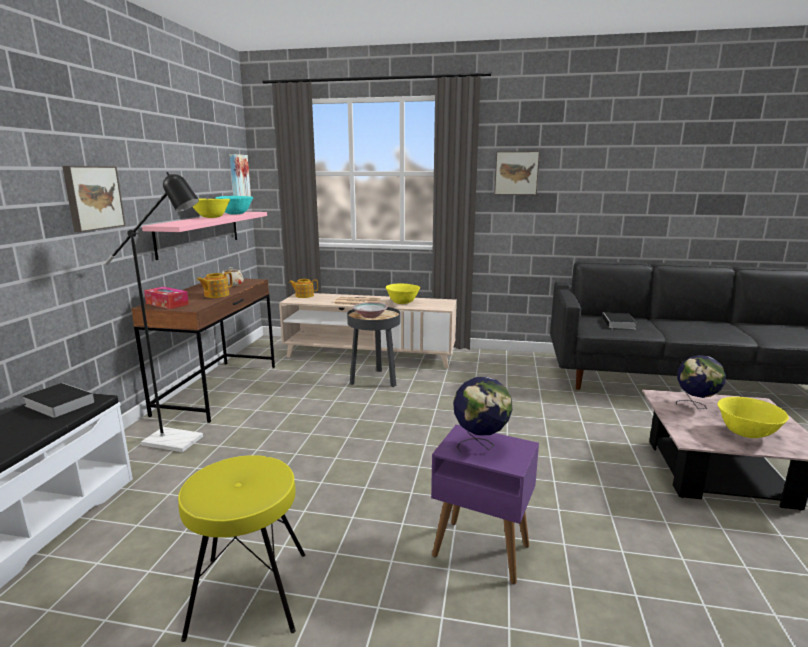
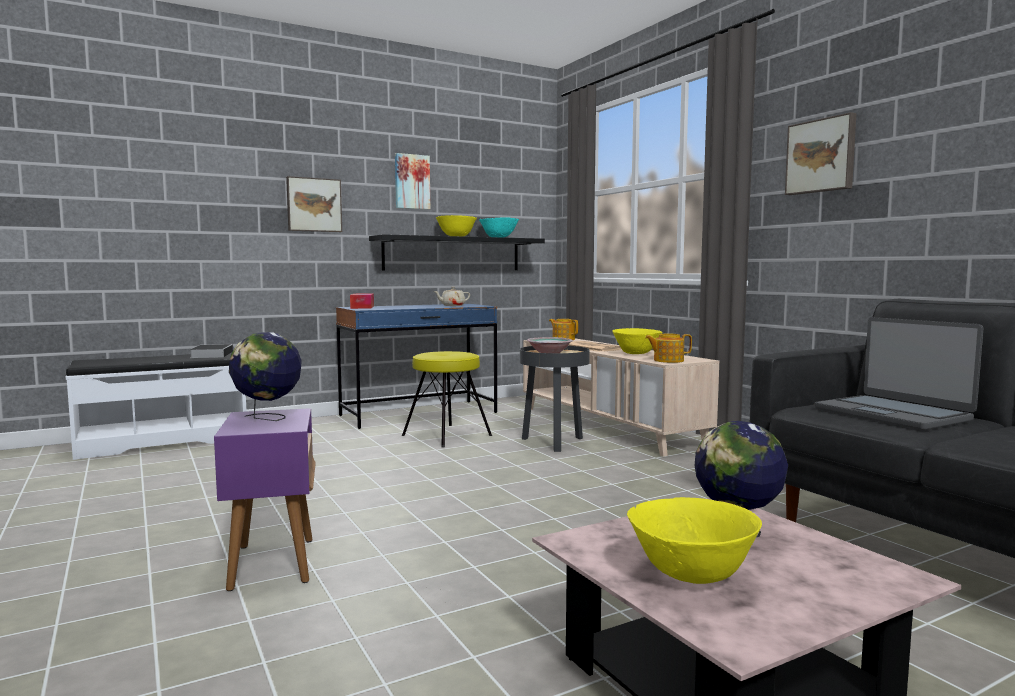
camera: 50 degrees right, 10 degrees down
black floor lamp [105,172,203,452] -> none
brown desk [131,279,275,423] -> blue desk [336,304,497,429]
pink shelf [142,212,267,260] -> black shelf [369,234,545,270]
yellow stool [178,455,305,642] -> yellow stool moved to [402,351,492,447]
teapot [197,272,233,298] -> teapot moved to [645,334,692,363]
picture [230,154,251,197] -> picture moved to [395,153,430,210]
book [602,312,637,329] -> laptop [814,317,983,430]

